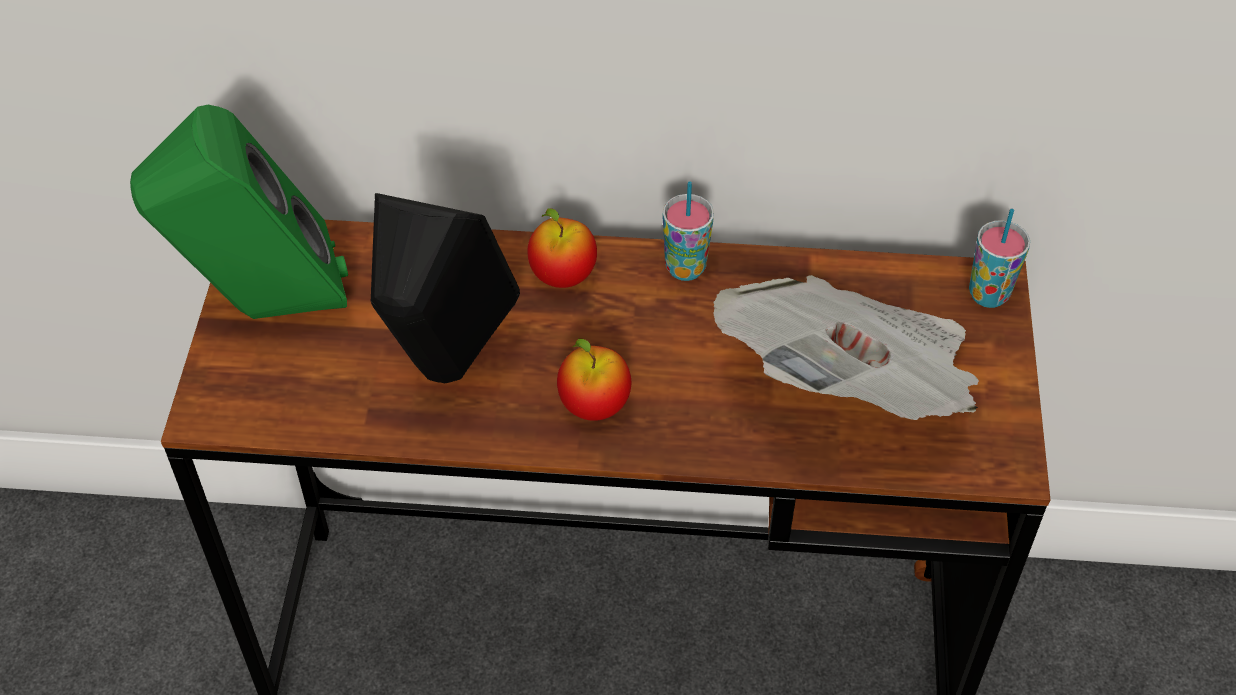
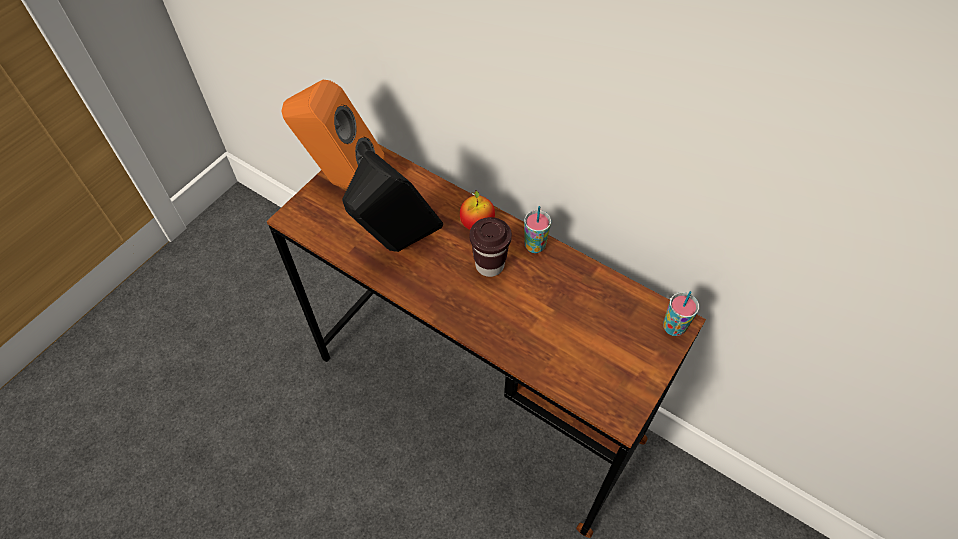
camera: 30 degrees right, 5 degrees up
green speaker [130,105,348,319] -> orange speaker [282,80,385,189]
apple [557,339,631,421] -> none
newspaper [713,275,979,420] -> none
none -> brown cup [470,217,512,277]

